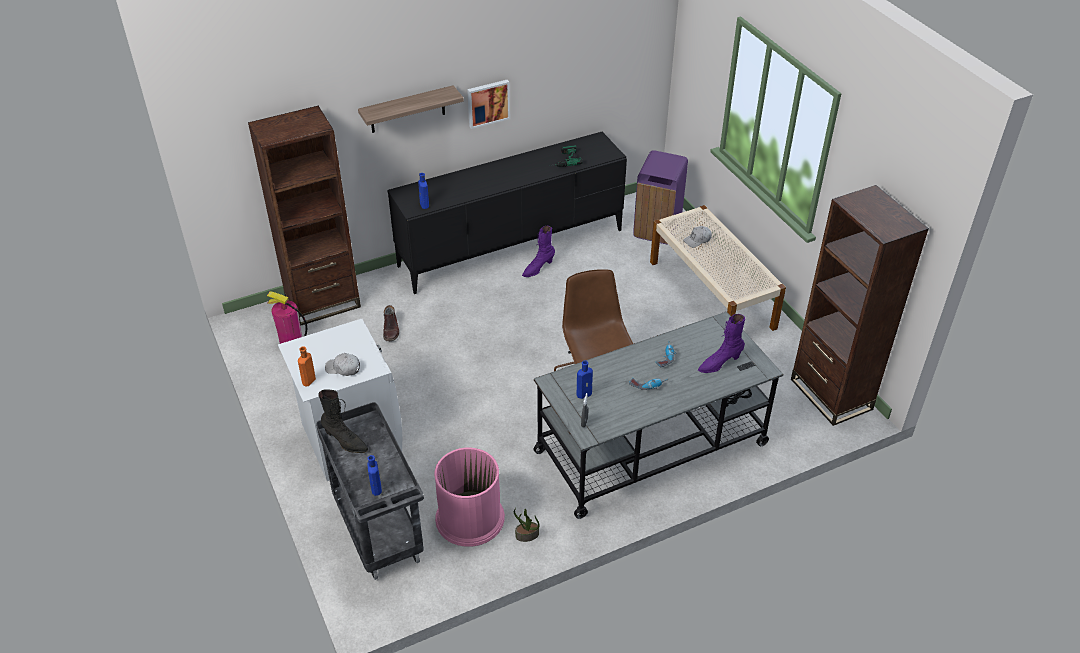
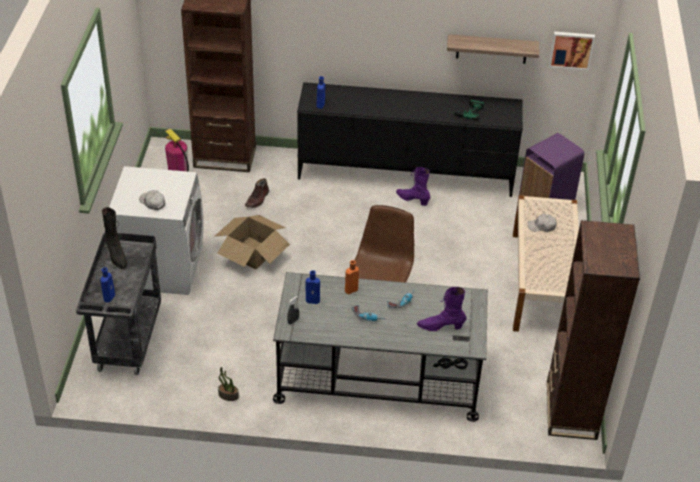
camera: 30 degrees right, 0 degrees up
orange bottle [298,346,316,386] -> orange bottle moved to [345,260,359,294]
shelf [358,85,464,133] -> shelf moved to [447,35,539,64]
pink trash can [434,448,505,547] -> none
picture [467,80,510,129] -> picture moved to [549,32,595,70]
purple boot [522,226,555,277] -> purple boot turned 45 degrees clockwise [396,167,430,206]
none -> cardboard box [215,215,290,270]

